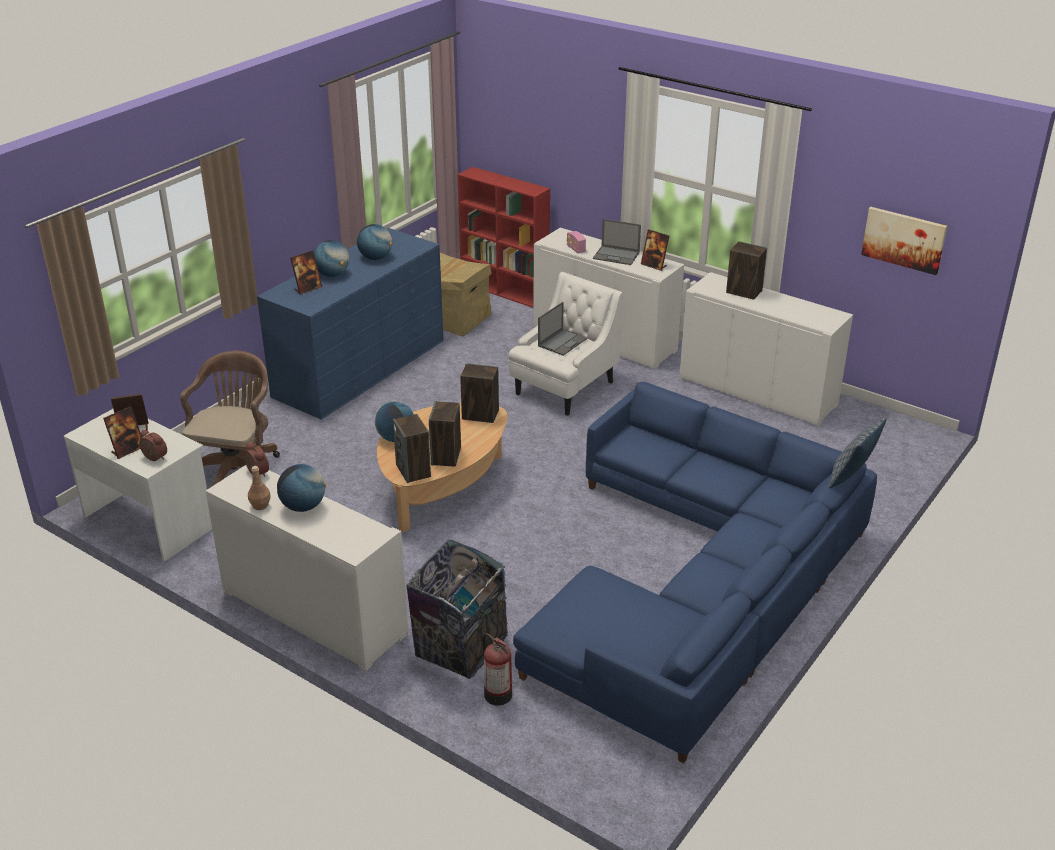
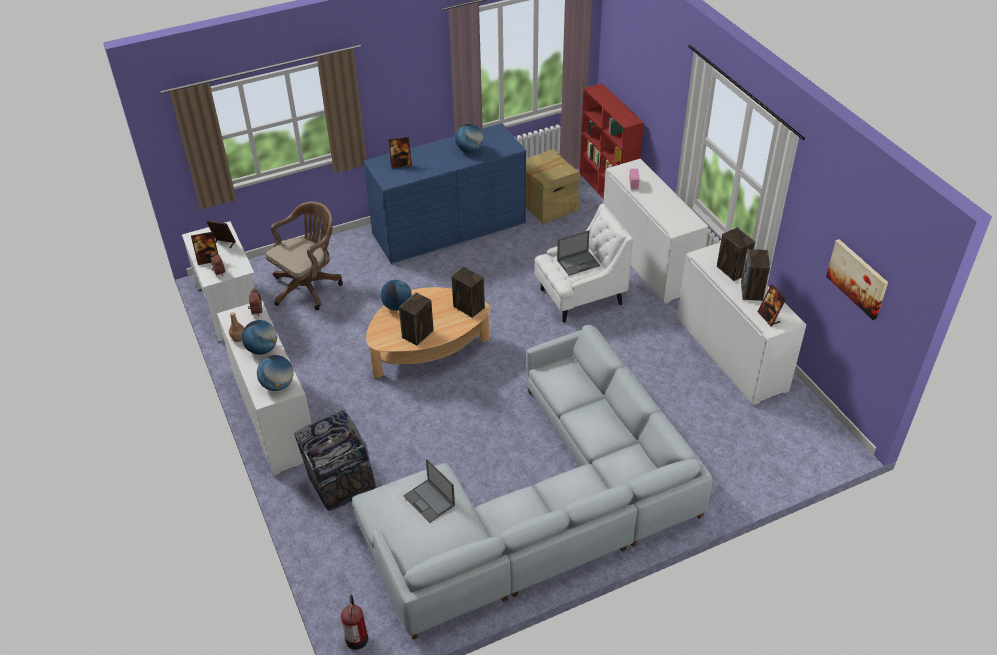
camera: 30 degrees right, 10 degrees up
globe [314,240,349,277] -> globe moved to [257,355,294,391]
speaker [393,414,431,483] -> speaker moved to [741,249,770,301]
fire extinguisher [483,633,512,705] -> fire extinguisher moved to [341,595,368,650]
blue sofa [513,382,877,764] -> grey sofa [352,325,712,640]
laptop [593,219,641,265] -> laptop moved to [403,459,455,523]
picture frame [641,229,669,271] -> picture frame moved to [758,284,786,327]
pillow [829,418,886,488] -> none

